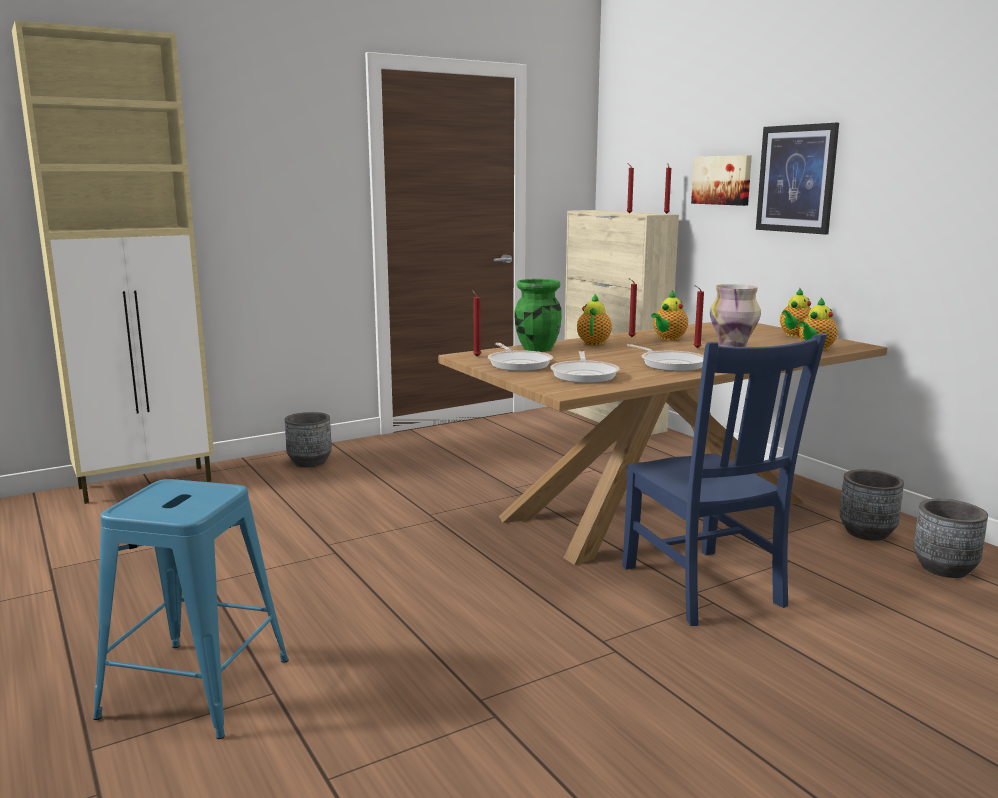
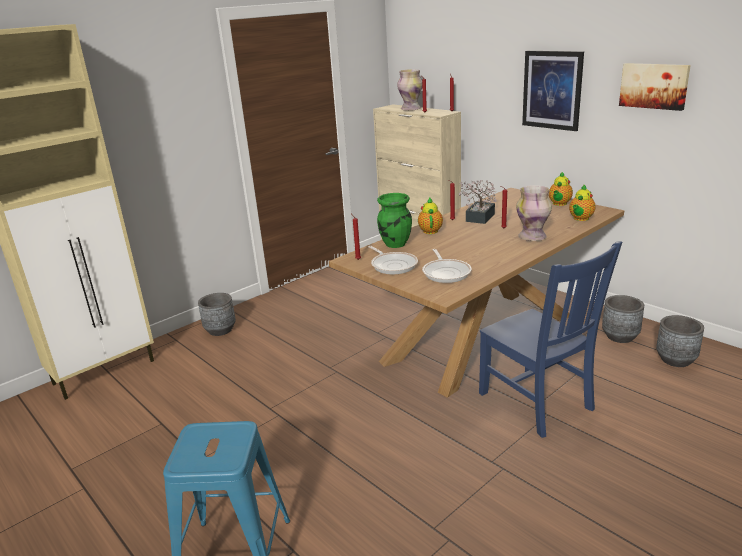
camera: 10 degrees left, 10 degrees up
frying pan [627,344,704,371] -> none
teapot [651,291,688,341] -> potted plant [459,180,497,224]
picture [691,155,752,206] -> picture moved to [619,63,691,111]
none -> vase [397,69,422,111]

